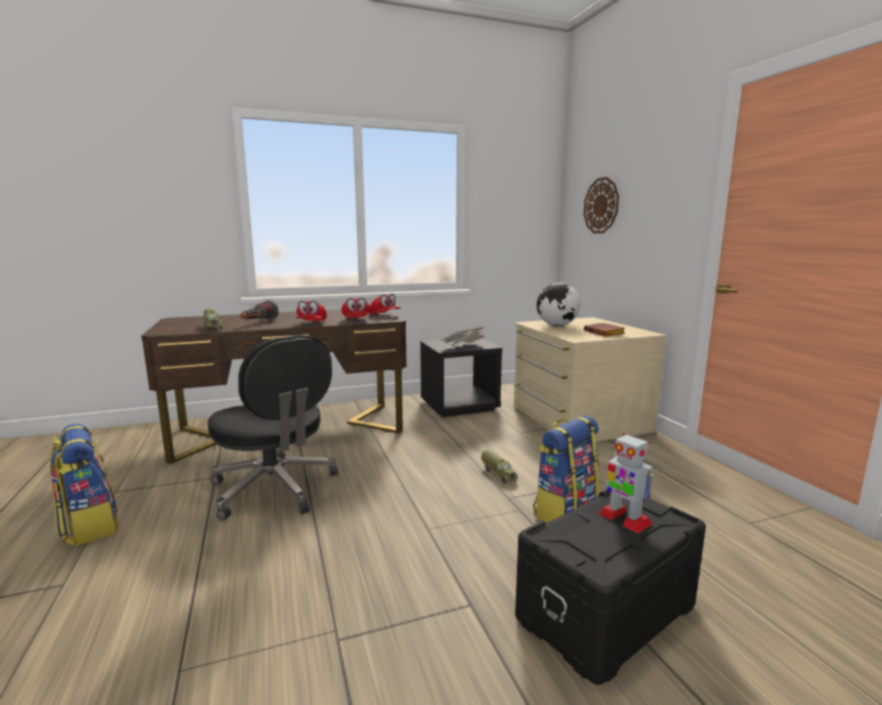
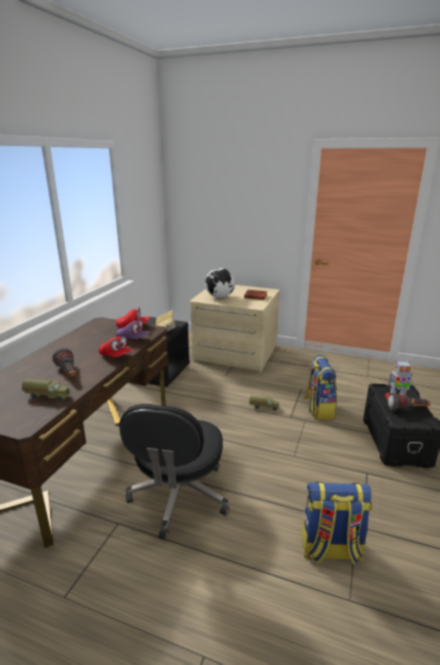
camera: 50 degrees left, 10 degrees up
backpack [50,424,118,546] -> backpack moved to [302,482,372,565]
black office chair [208,335,338,521] -> black office chair turned 105 degrees clockwise [119,404,230,540]
red cap [342,297,370,318] -> purple cap [116,320,150,339]
wall clock [584,177,619,233] -> none
none -> flashlight [388,393,430,411]

